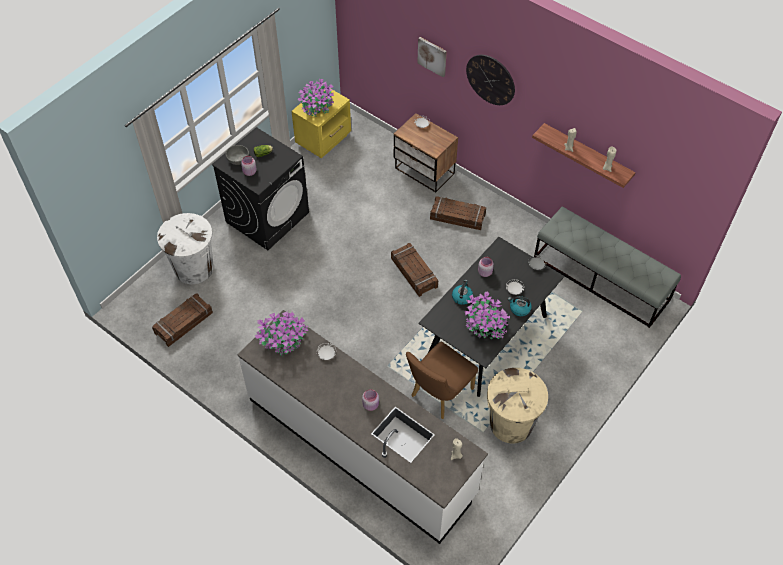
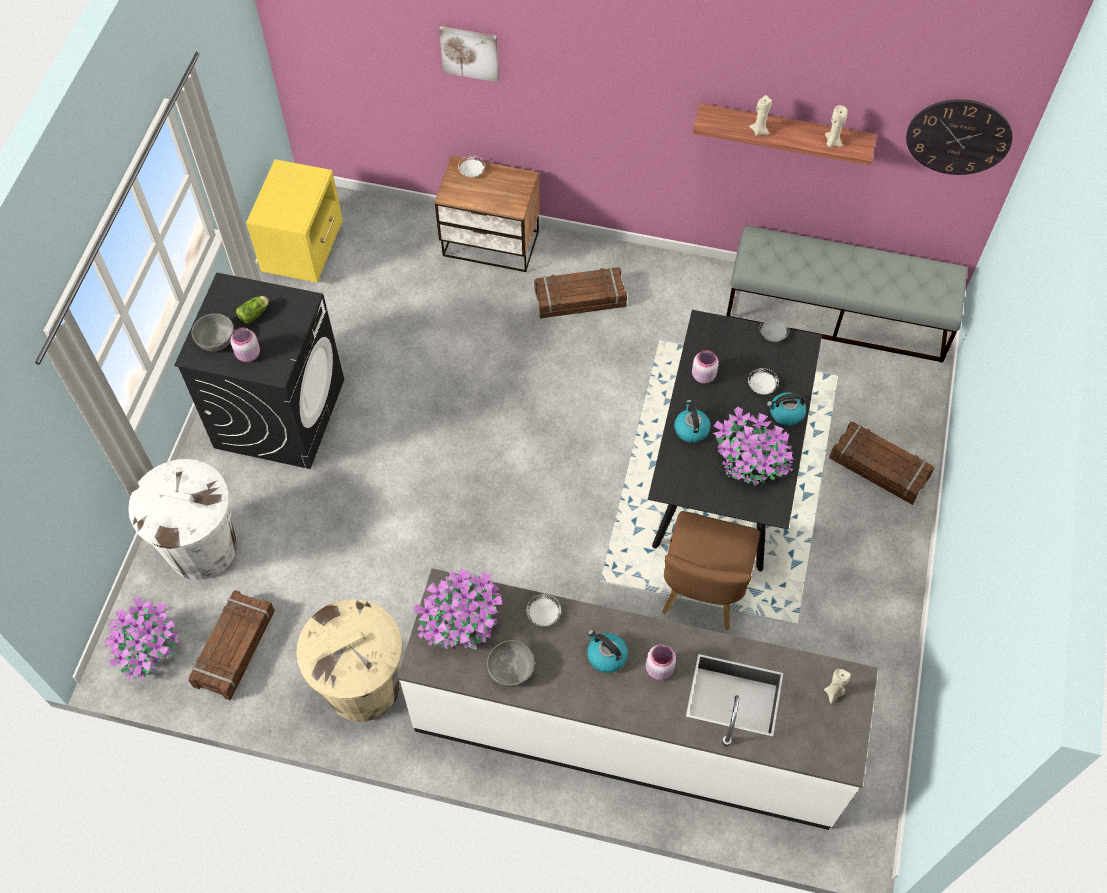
camera: 25 degrees left, 5 degrees up
potted plant [297,79,334,117] -> potted plant moved to [105,597,179,680]
crate [391,243,438,297] -> crate moved to [829,422,934,505]
wall clock [466,55,515,105] -> wall clock moved to [906,99,1013,175]
beige trash can [487,368,548,443] -> beige trash can moved to [296,599,402,722]
none -> grey bowl [487,640,535,687]
none -> kettle [587,629,628,673]

